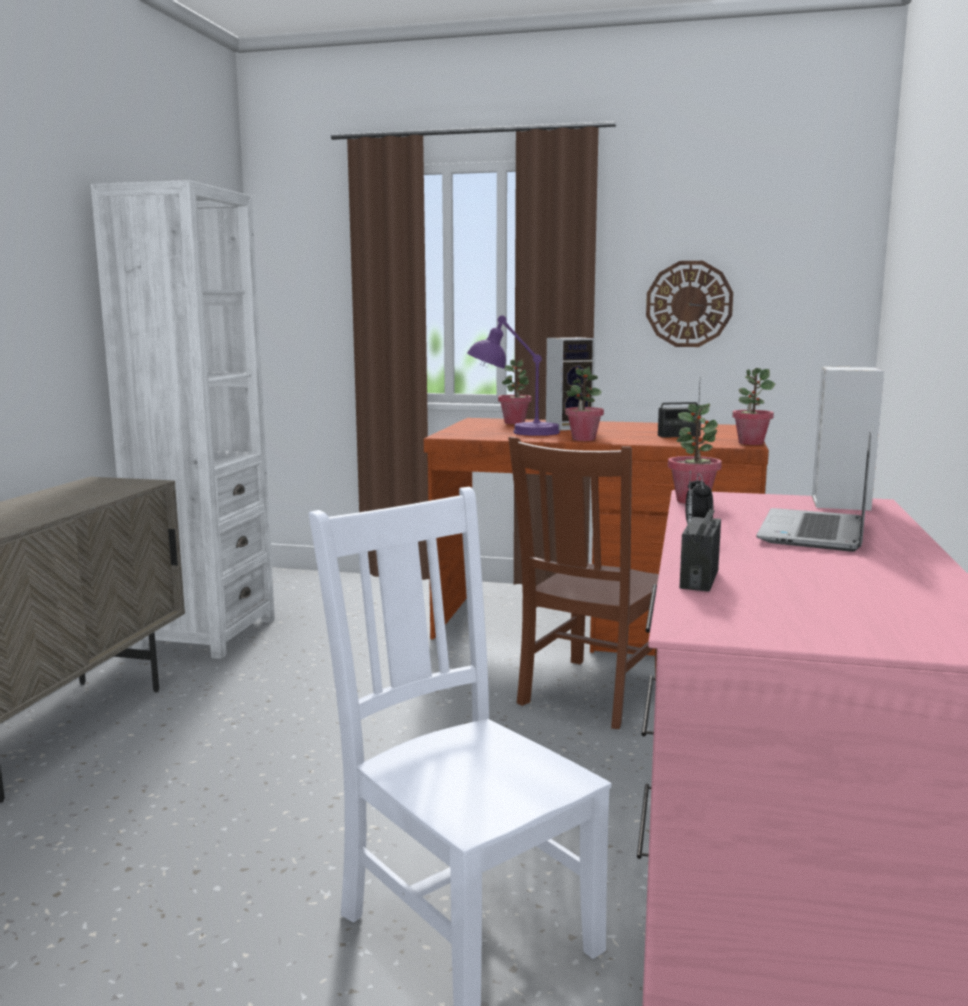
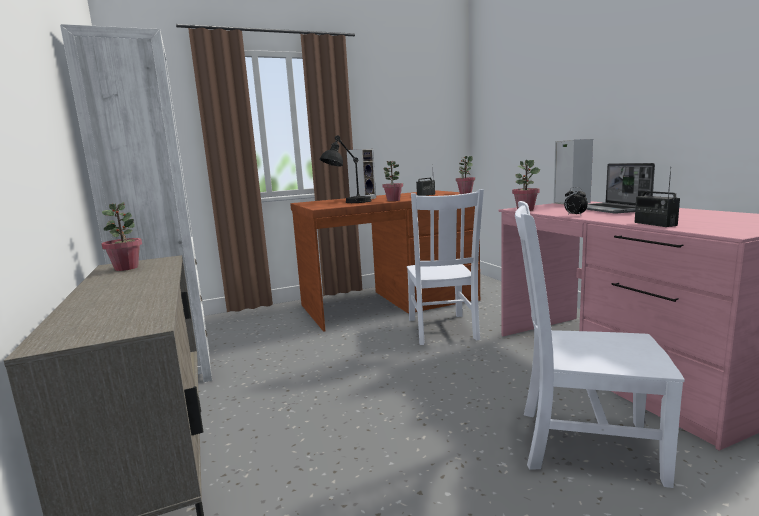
camera: 35 degrees left, 0 degrees up
purple table lamp [467,316,560,436] -> black table lamp [320,135,371,203]
potted plant [498,360,532,424] -> potted plant moved to [101,202,142,271]
brown chair [508,437,659,729] -> white chair [407,189,484,345]
wall clock [646,261,733,347] -> none

